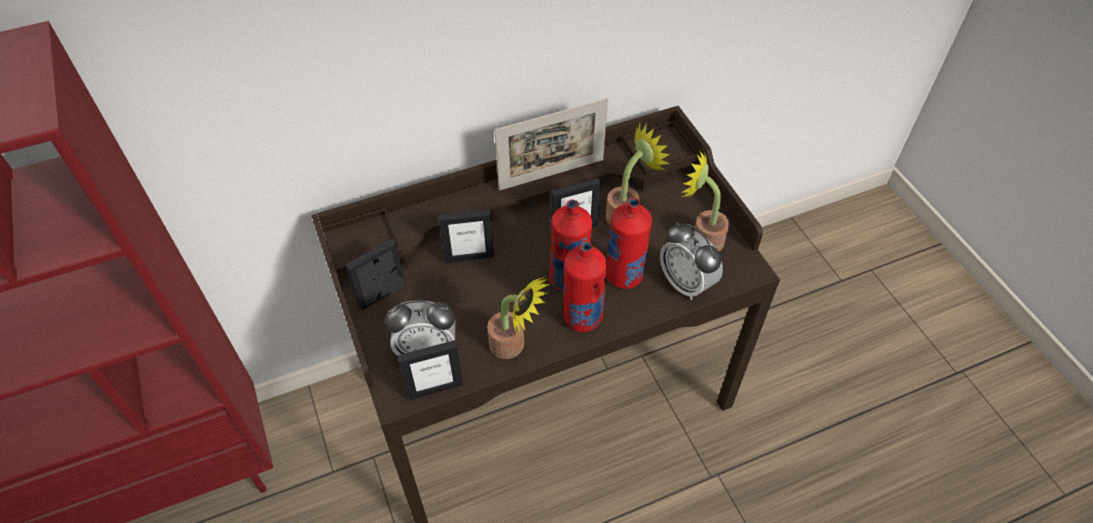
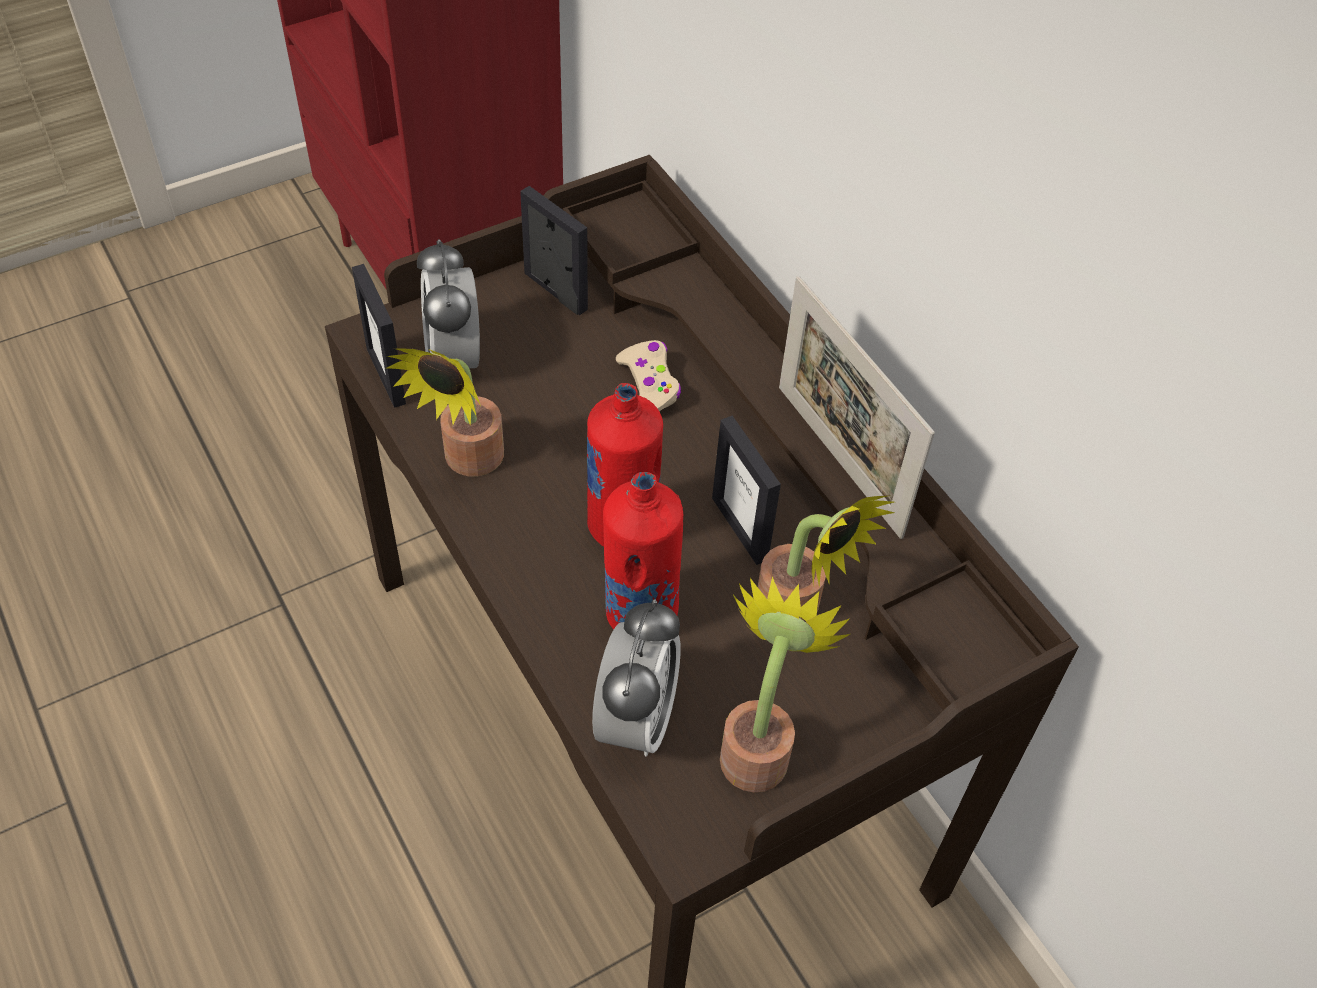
camera: 80 degrees right, 0 degrees up
picture frame [438,209,494,263] -> beige game controller [616,340,681,411]
red bottle [563,241,607,332] -> none
alarm clock [660,222,723,300] -> alarm clock turned 150 degrees clockwise [592,599,681,757]

